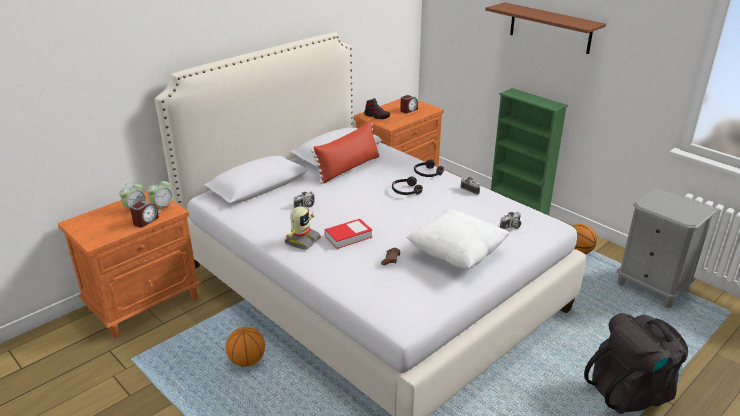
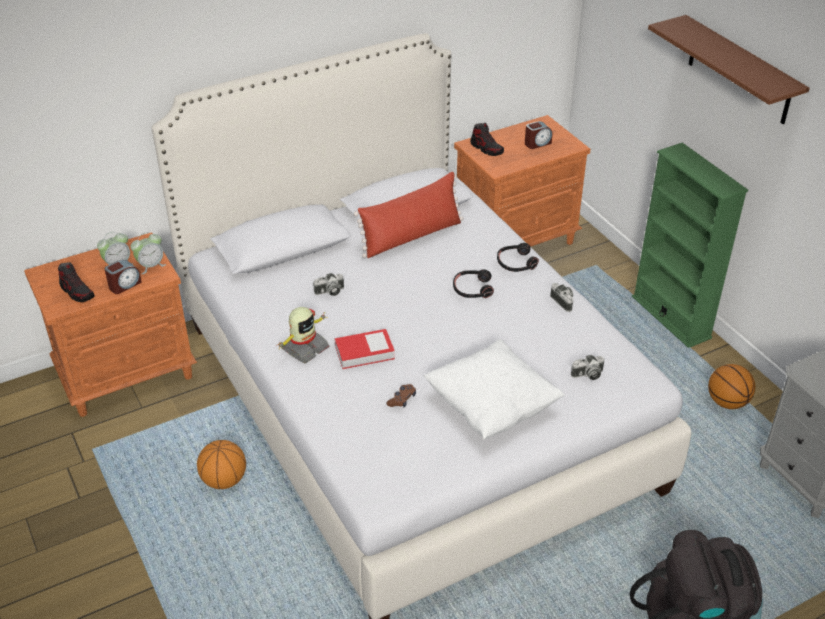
camera: 15 degrees right, 10 degrees up
none -> shoe [58,262,95,302]

